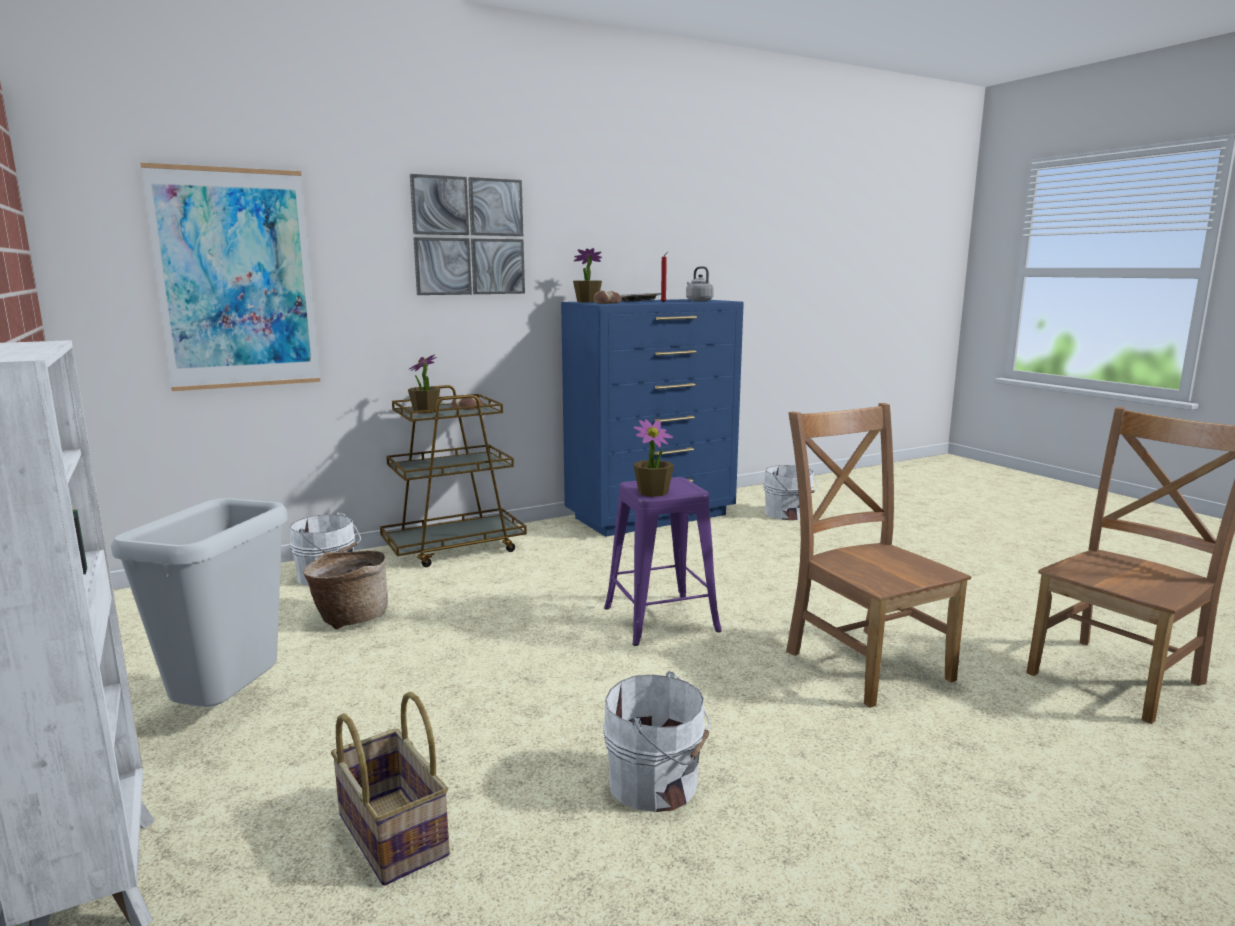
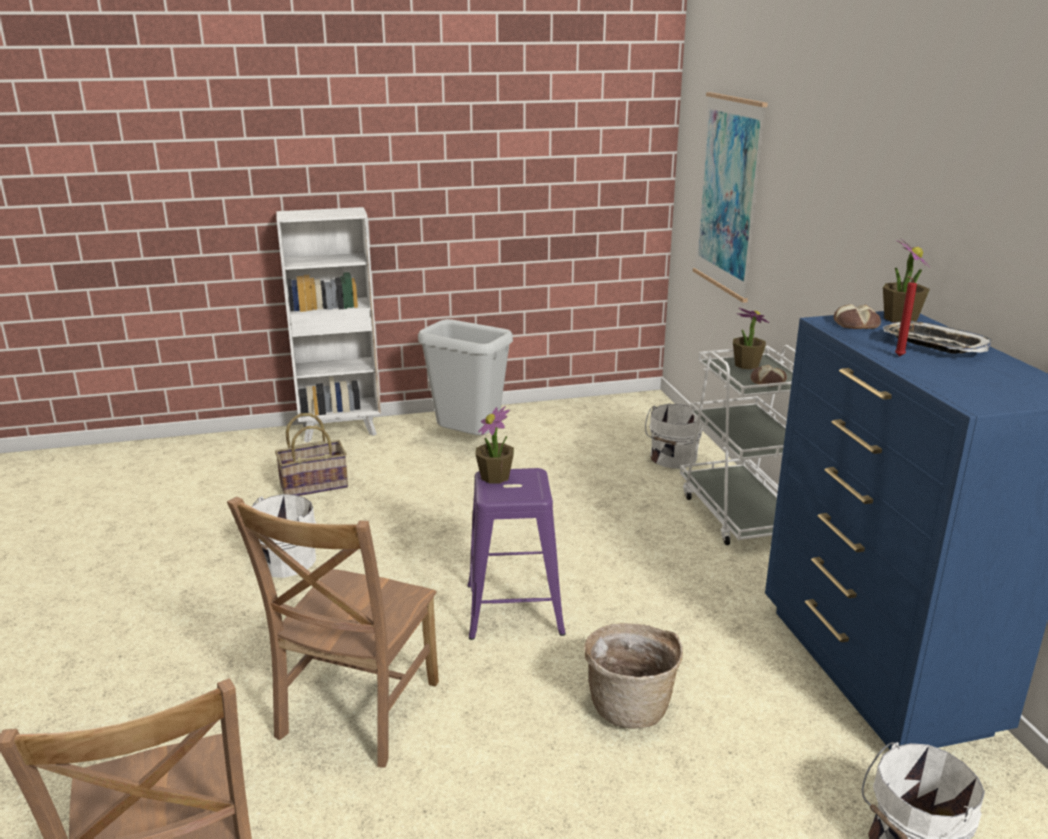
camera: 105 degrees right, 10 degrees up
basket [303,550,388,629] -> basket moved to [584,623,683,729]
brown cart [380,385,527,567] -> white cart [680,345,796,545]
picture [410,174,525,295] -> none
grey kettle [686,266,714,302] -> none
brown chair [786,403,971,708] -> brown chair turned 120 degrees clockwise [227,497,439,767]

